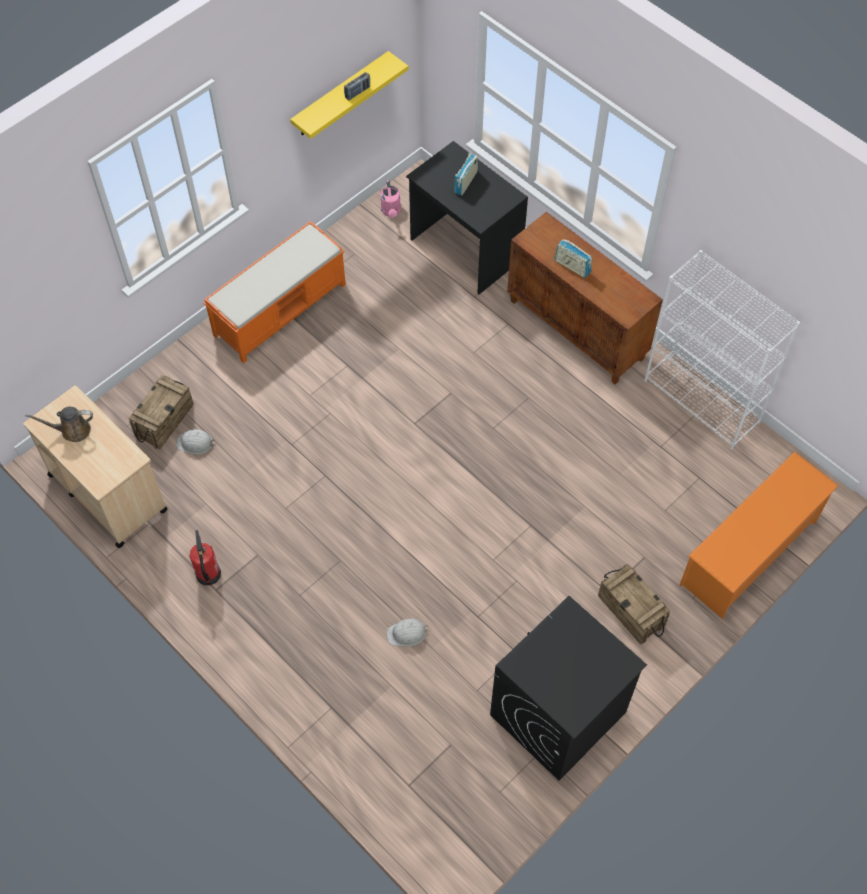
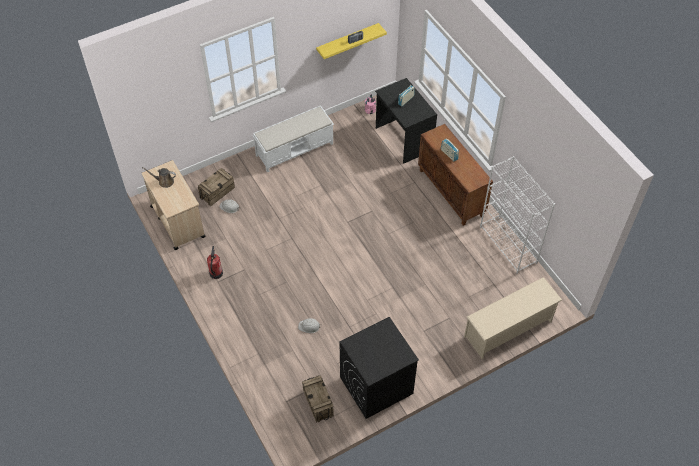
camera: 15 degrees right, 5 degrees down
orange bench [204,221,346,363] -> white bench [252,105,334,172]
crate [598,564,670,644] -> crate moved to [302,375,334,423]
orange shoe rack [679,452,839,618] -> beige shoe rack [464,277,562,359]

